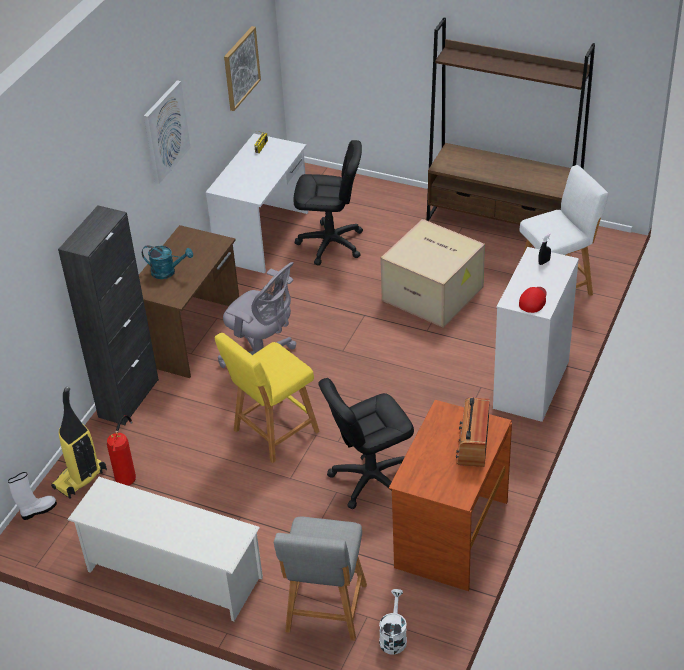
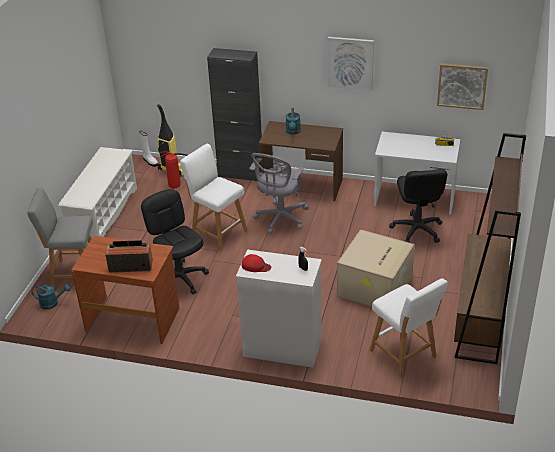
camera: 80 degrees right, 5 degrees down
yellow stool [215,333,320,463] -> white stool [180,144,248,251]
white watering can [379,589,407,655] -> turquoise watering can [32,284,71,309]

